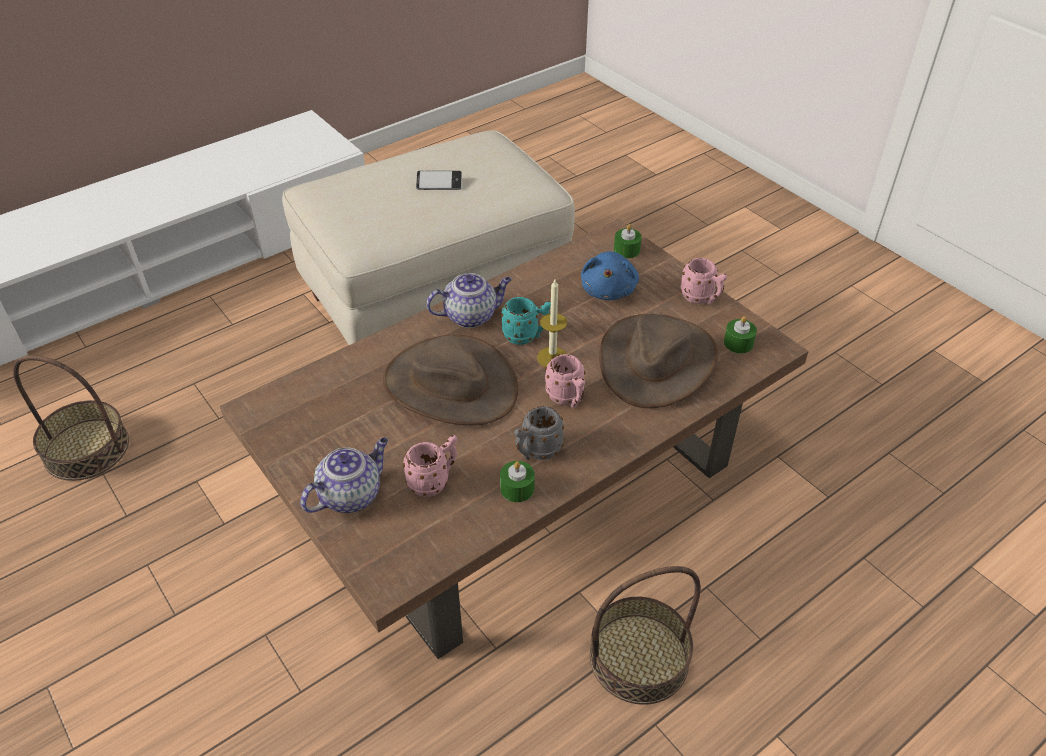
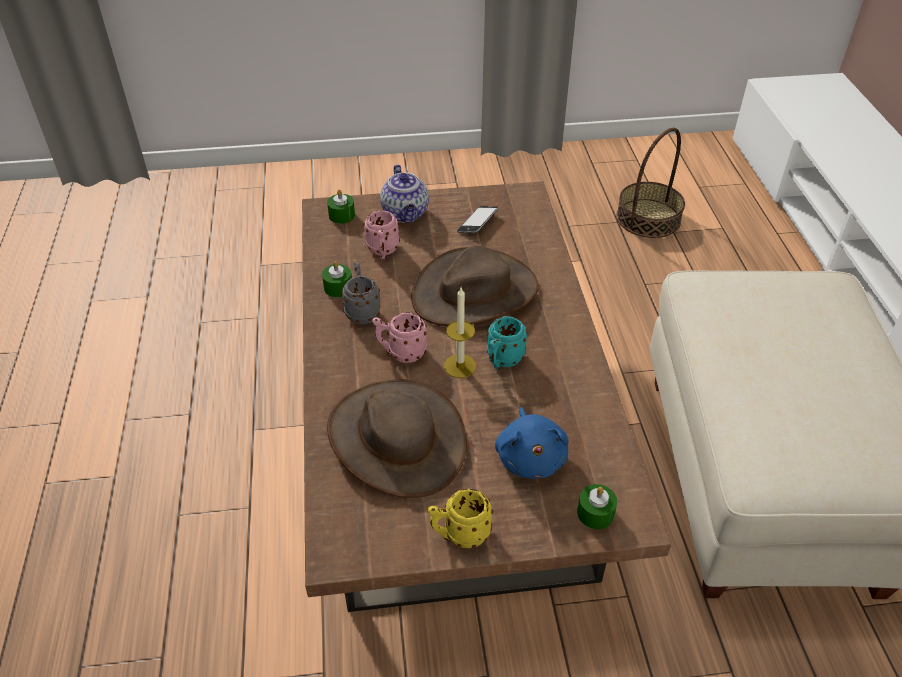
camera: 120 degrees right, 0 degrees up
phone [416,171,462,190] -> phone moved to [457,206,499,233]
teapot [426,273,512,328] -> none
blue plush toy [581,251,639,300] -> blue plush toy turned 135 degrees counterclockwise [495,407,568,479]
basket [590,566,701,705] -> none
pink mug [681,258,727,305] -> yellow mug [428,489,493,548]
green candle [724,316,757,353] -> green candle moved to [327,189,355,224]

